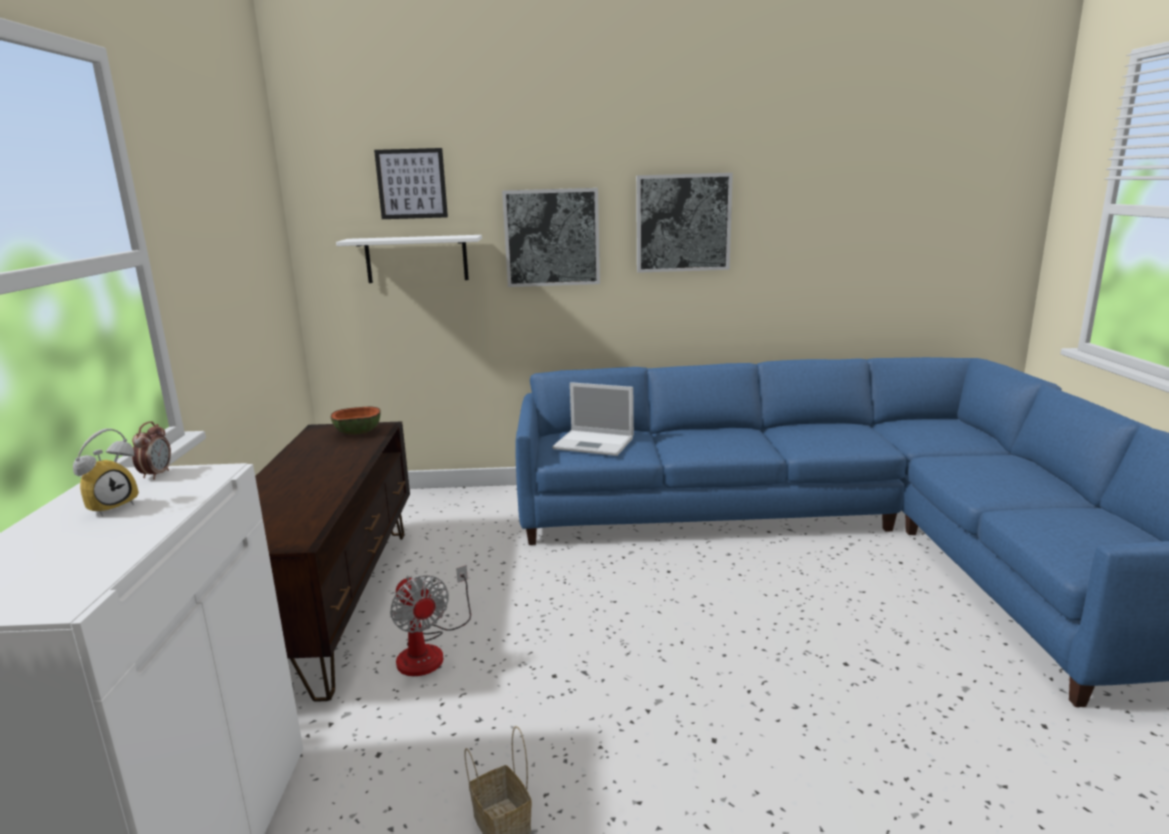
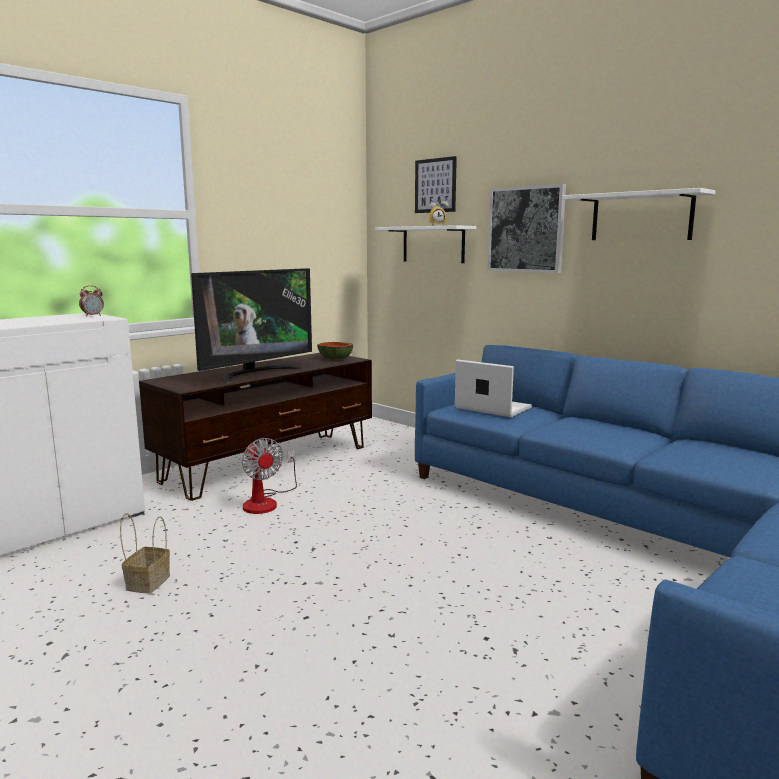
camera: 45 degrees right, 5 degrees down
alarm clock [73,428,139,517] -> alarm clock moved to [429,195,449,226]
fan [390,565,471,676] -> fan turned 45 degrees counterclockwise [242,438,297,514]
laptop [552,382,634,456] -> laptop turned 150 degrees clockwise [455,359,532,417]
picture [636,173,733,273] -> white shelf [562,188,716,240]
none -> television [191,268,312,383]

